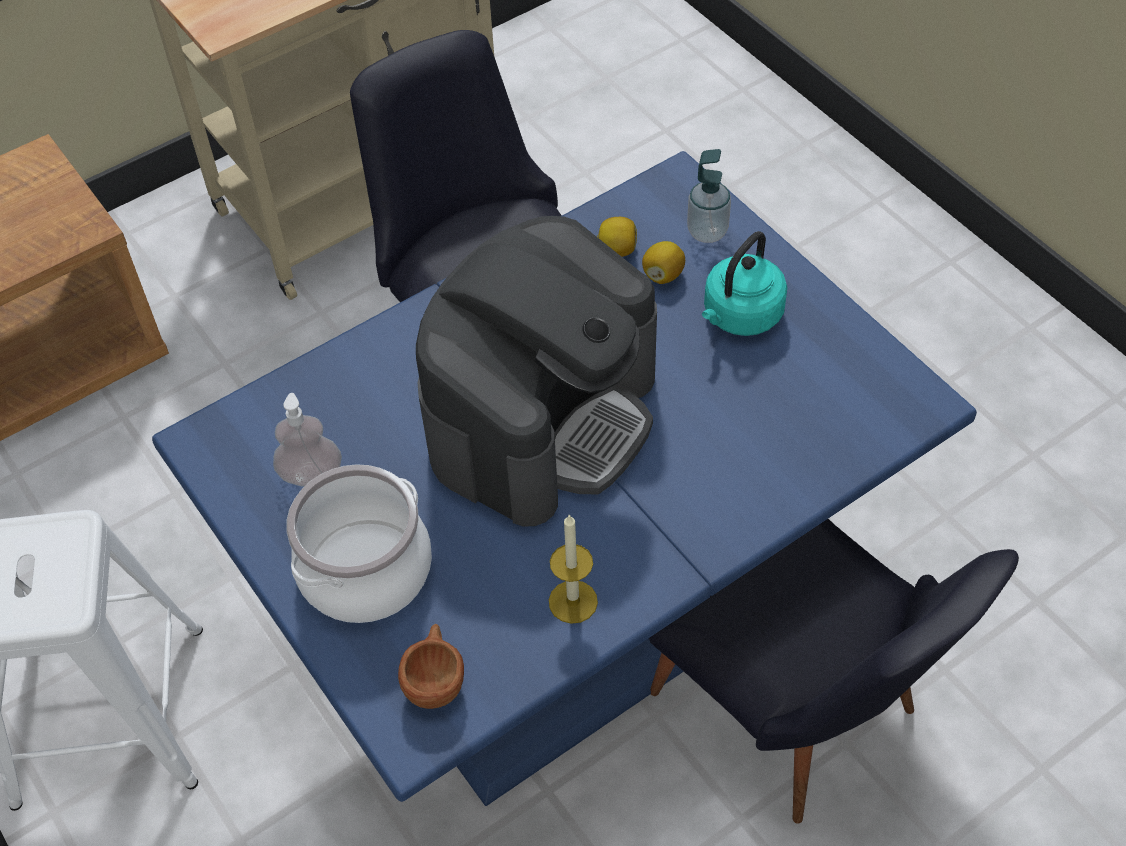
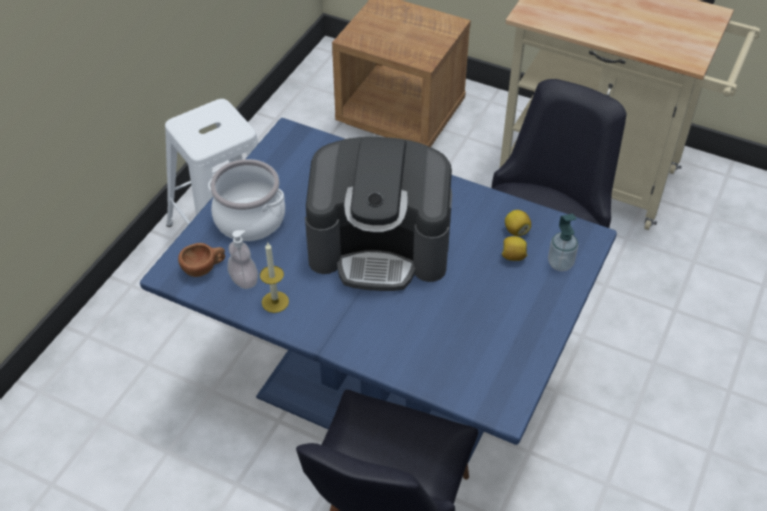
camera: 60 degrees right, 5 degrees down
soap dispenser [273,393,342,487] -> soap dispenser moved to [227,230,258,289]
turquoise kettle [702,231,787,336] -> none

